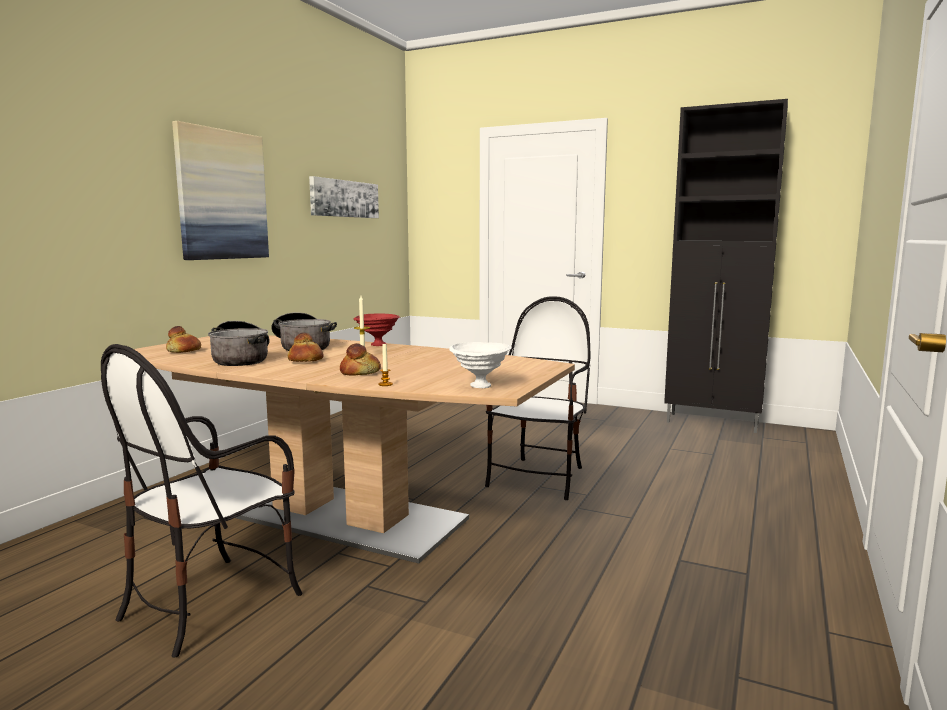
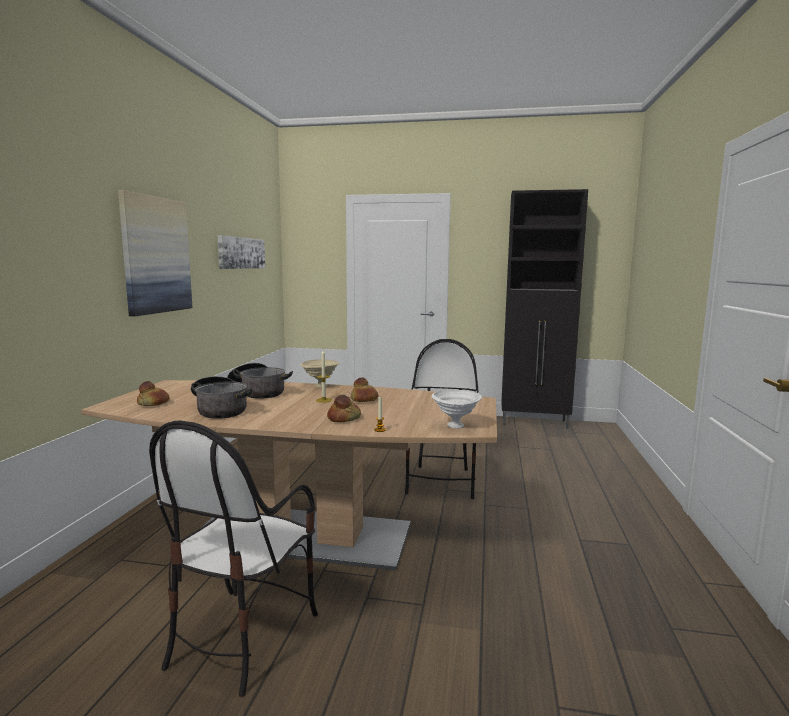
camera: 15 degrees left, 0 degrees up
bread [288,333,324,362] -> bread moved to [351,378,378,402]
red bowl [354,313,400,346] -> beige bowl [301,359,339,388]

